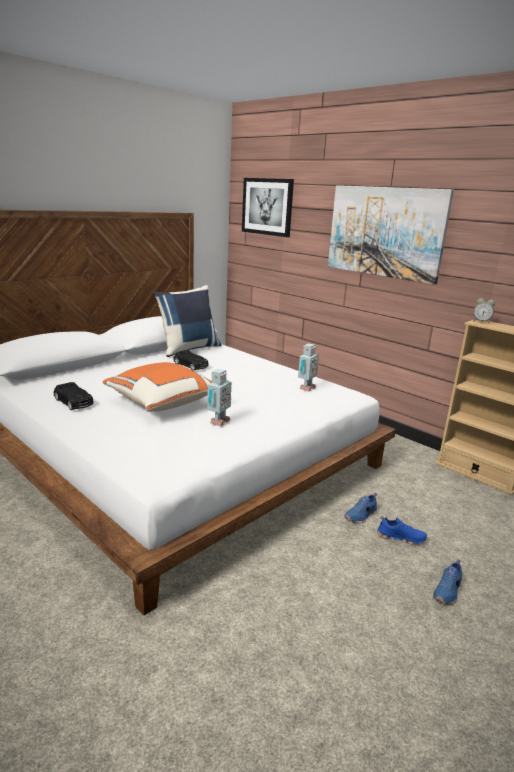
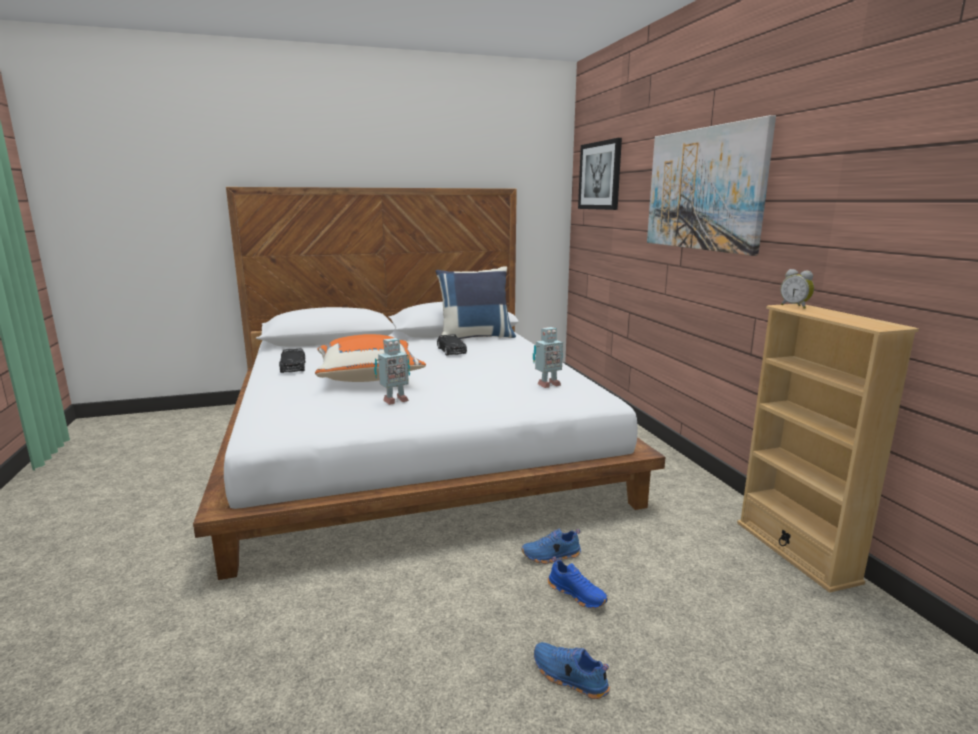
camera: 30 degrees right, 5 degrees down
blue shoe [433,559,462,605] -> blue shoe turned 60 degrees clockwise [534,642,610,699]

